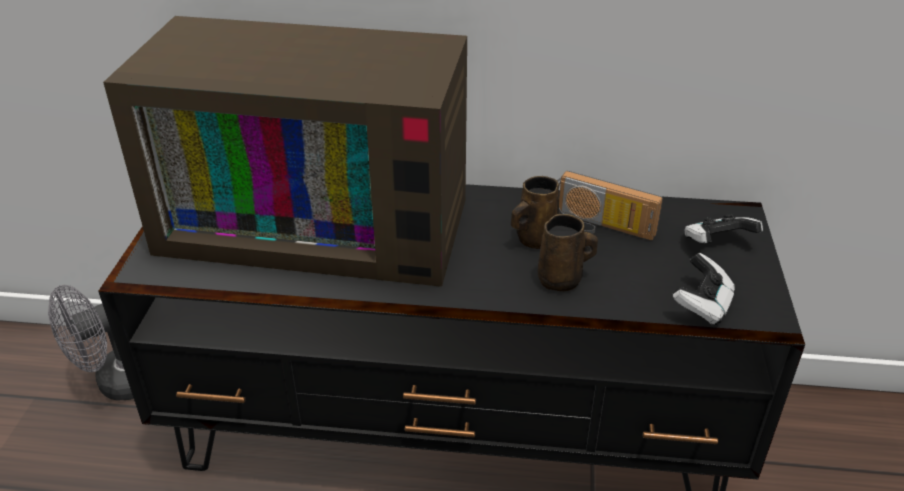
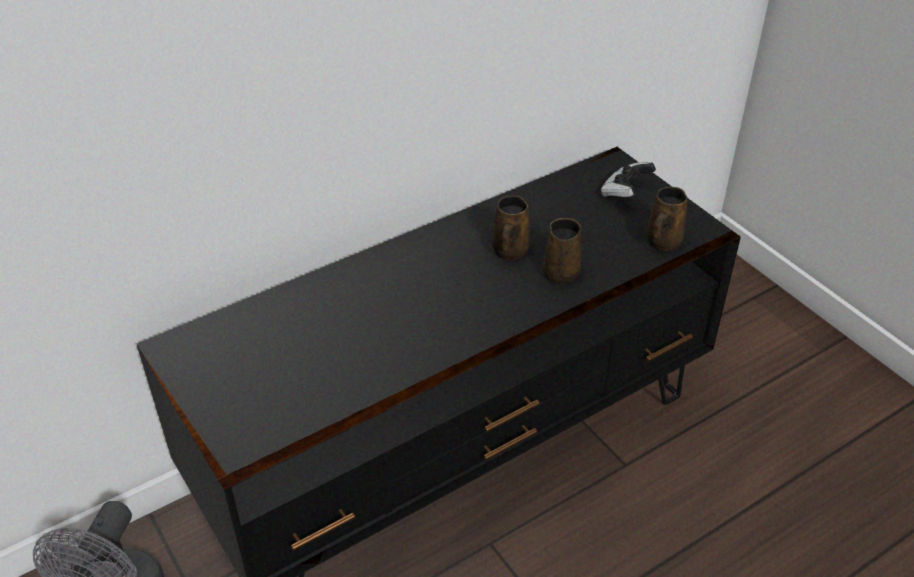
camera: 40 degrees left, 5 degrees up
television [103,16,467,287] -> none
radio [557,171,663,240] -> none
game controller [673,253,736,326] -> brown mug [646,187,688,251]

